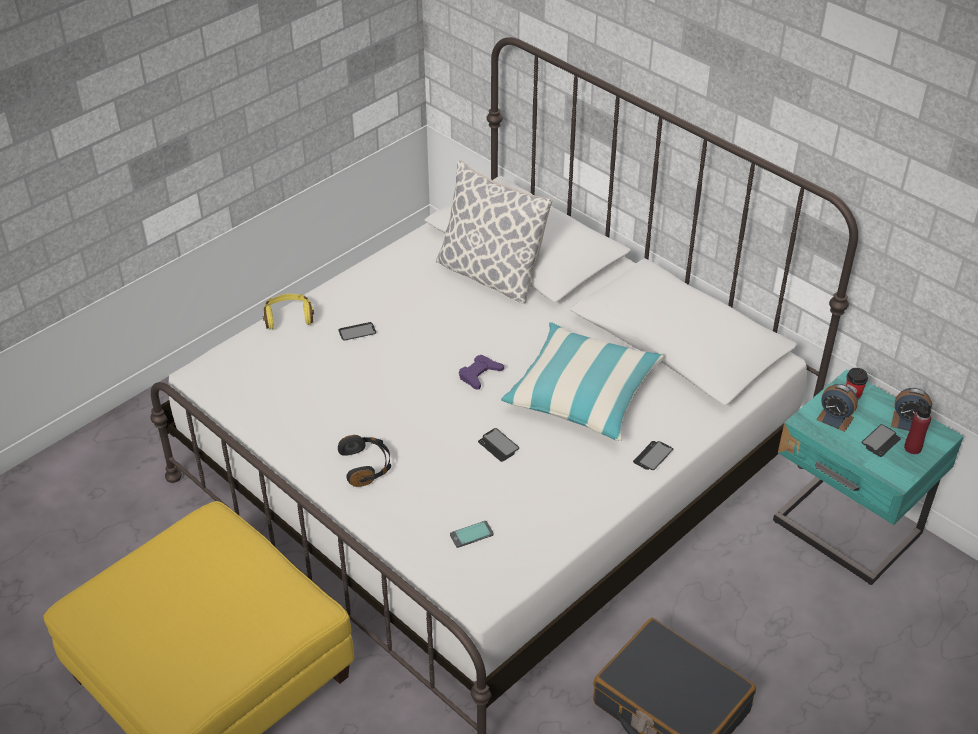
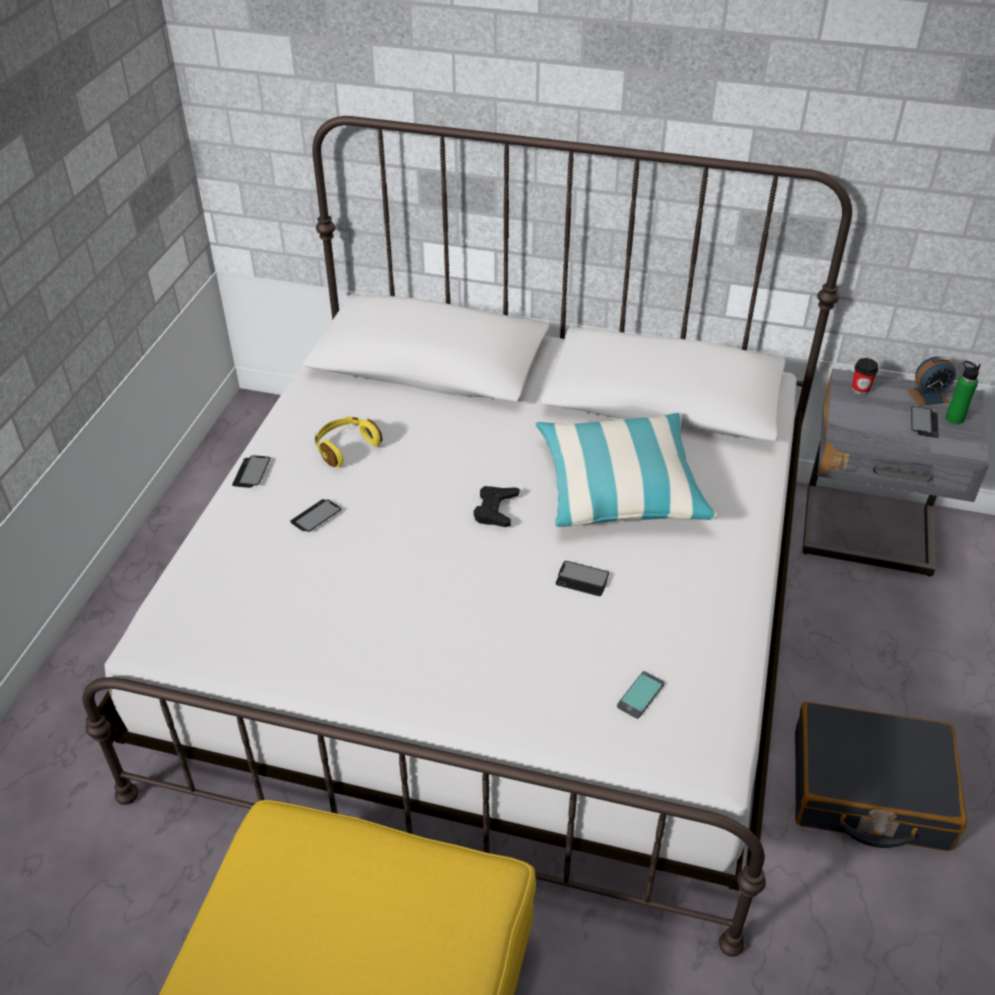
camera: 30 degrees left, 0 degrees up
yellow headphones [263,294,314,330] -> yellow headphones moved to [315,416,382,467]
black headphones [338,435,391,487] -> none
pillow [436,160,553,304] -> none
purple game controller [459,355,504,390] -> black game controller [474,486,519,527]
phone [633,441,673,470] -> phone moved to [232,455,271,488]
turquoise nightstand [773,370,964,585] -> grey nightstand [802,368,989,577]
alarm clock [816,384,858,432] -> none
red bottle [904,399,931,454] -> green bottle [946,361,981,424]

